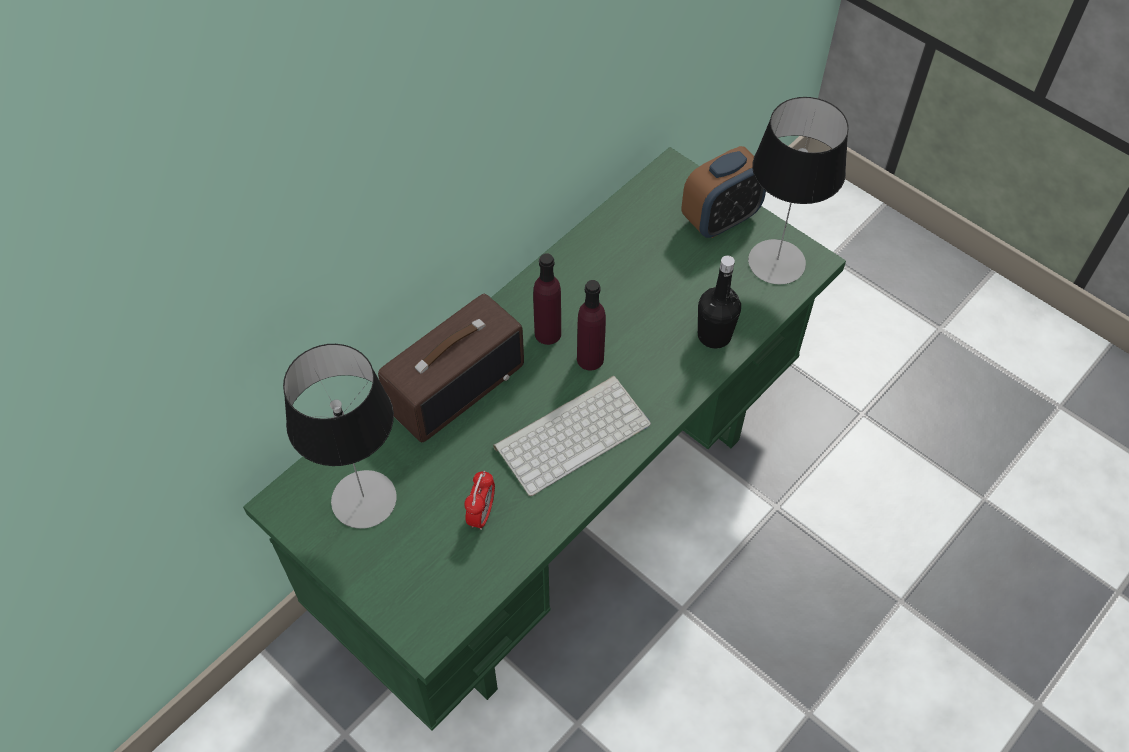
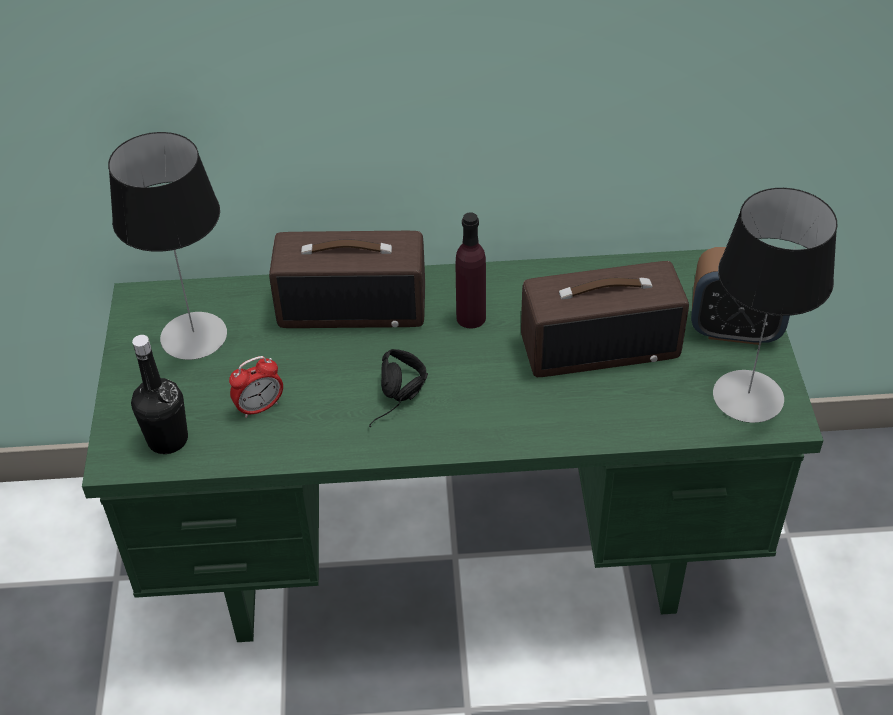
camera: 45 degrees right, 10 degrees down
keyboard [493,376,651,496] -> black headphones [369,349,428,427]
purple bottle [577,280,606,370] -> none
black bottle [698,255,741,349] -> black bottle moved to [131,335,188,454]
none -> radio [521,261,689,377]

